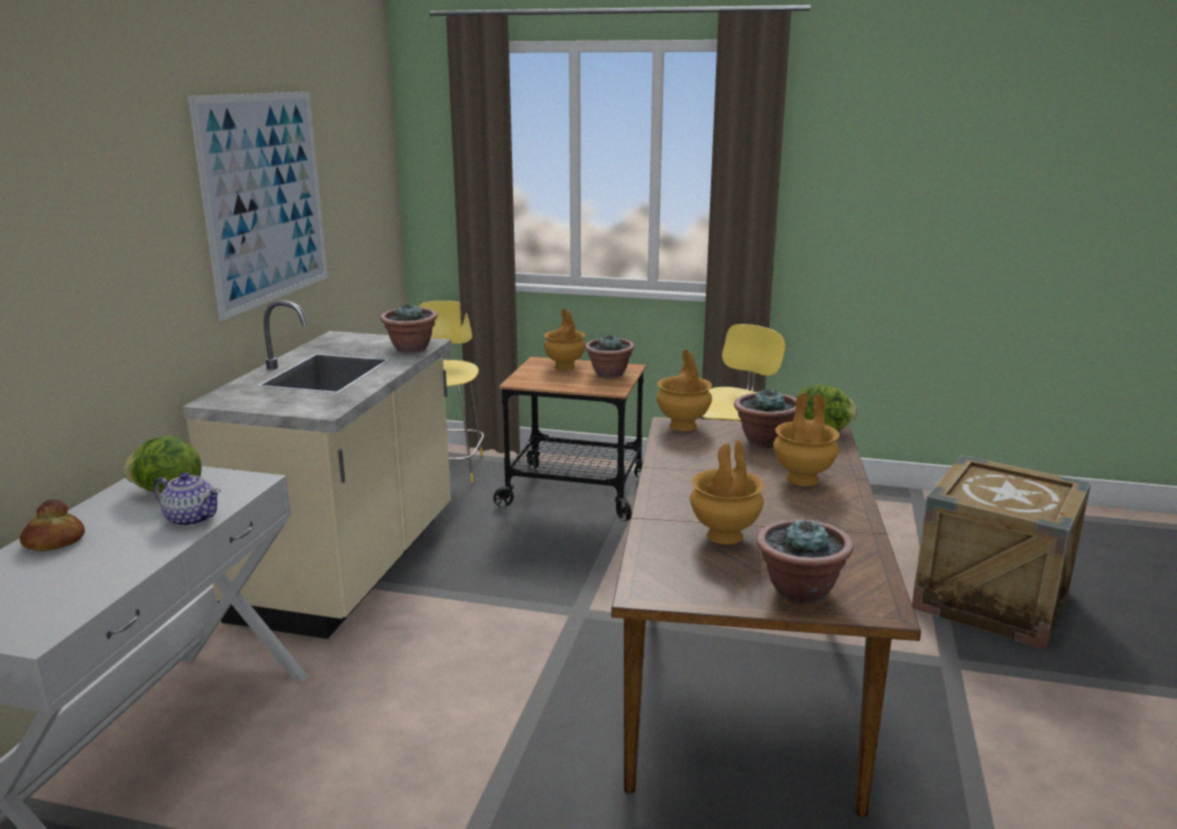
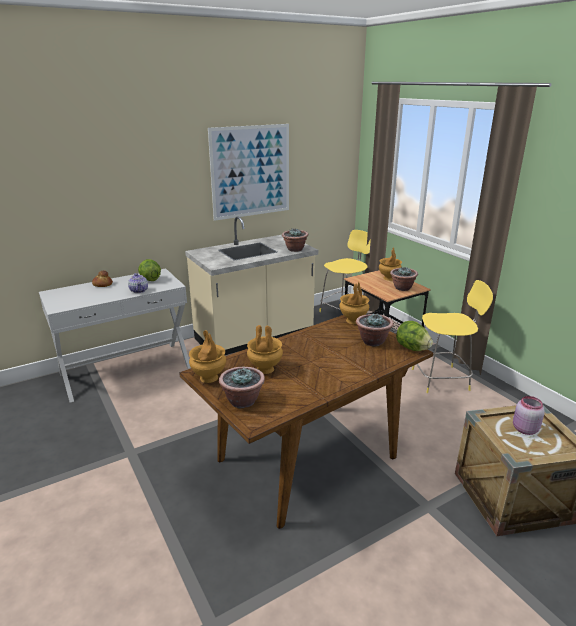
camera: 45 degrees right, 5 degrees up
brown vase [773,393,839,486] -> brown vase moved to [189,330,226,383]
none -> pink jar [513,396,545,435]

